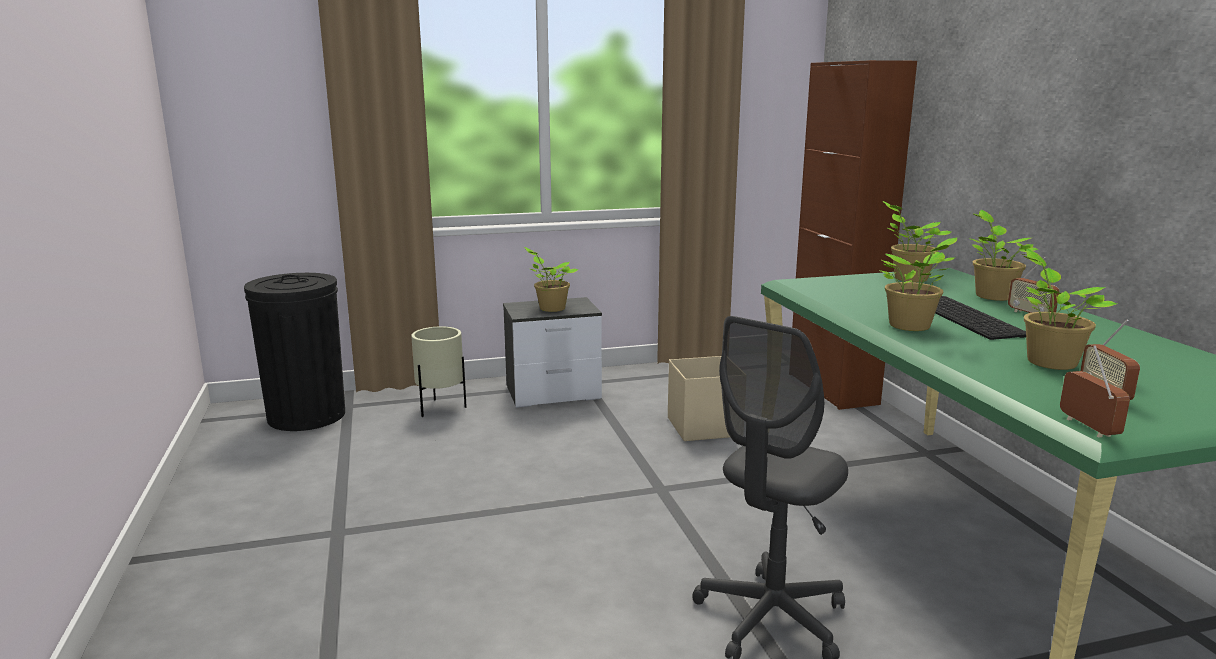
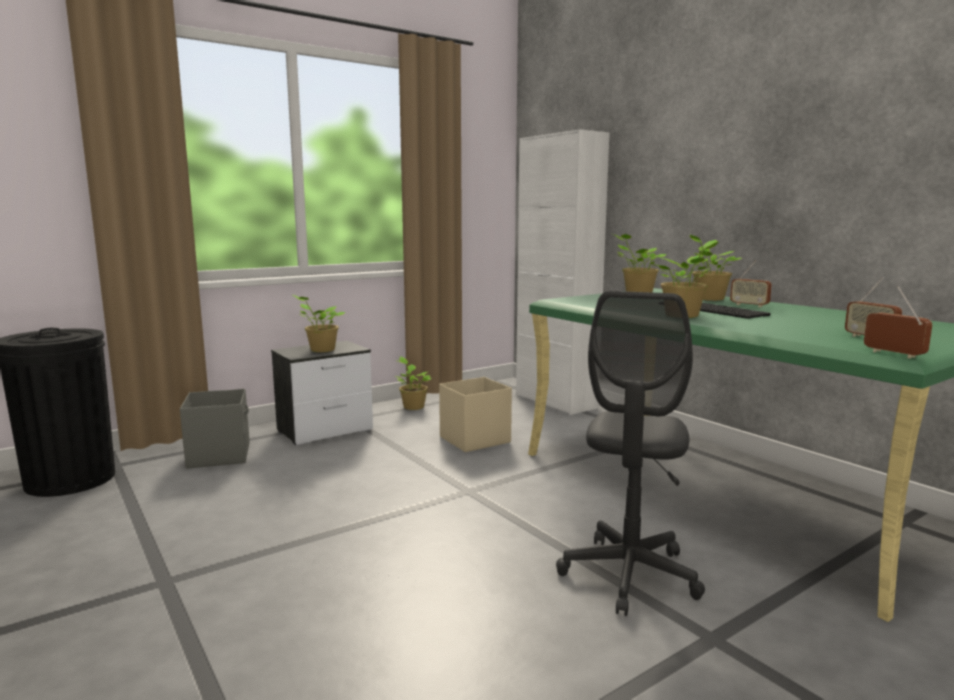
camera: 20 degrees left, 5 degrees down
beige planter [411,326,467,417] -> grey storage box [180,389,250,469]
brown cabinet [792,60,917,410] -> white cabinet [516,129,609,415]
potted plant [1024,249,1117,370] -> potted plant moved to [395,356,432,410]

